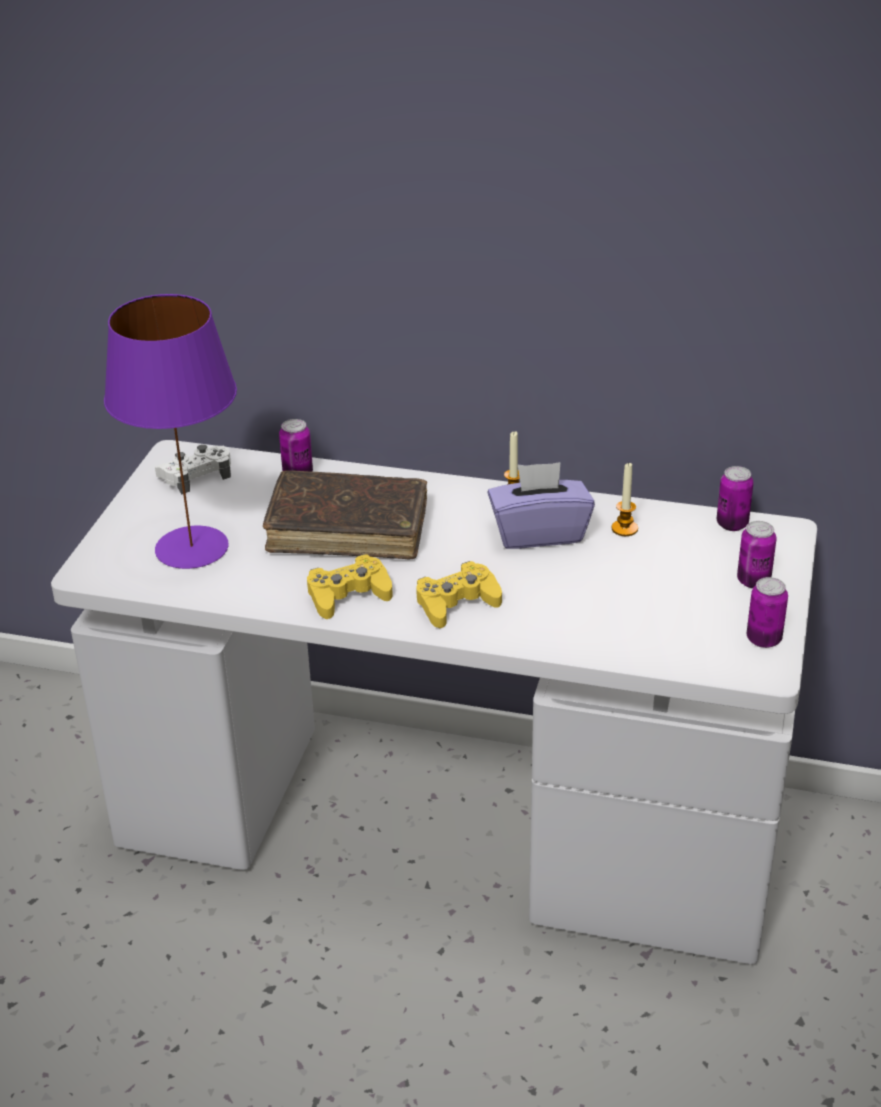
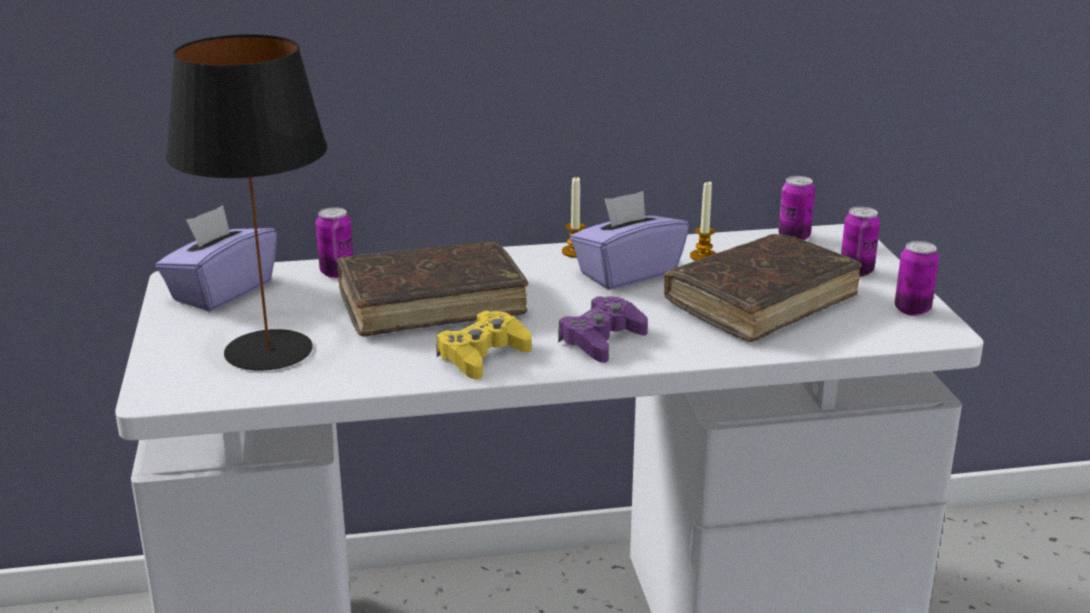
camera: 25 degrees left, 10 degrees down
purple table lamp [104,294,237,569] -> black table lamp [166,34,327,370]
white game controller [155,445,231,494] -> purple tissue box [156,205,277,312]
yellow game controller [416,561,502,628] -> purple game controller [558,296,648,363]
none -> brown book [664,234,862,342]

